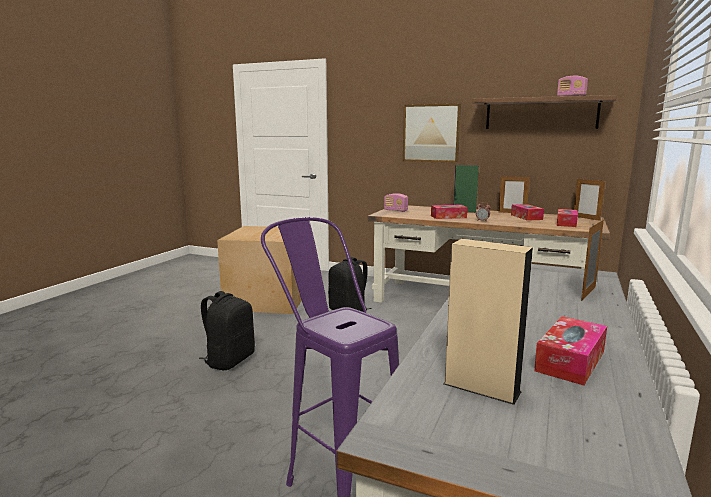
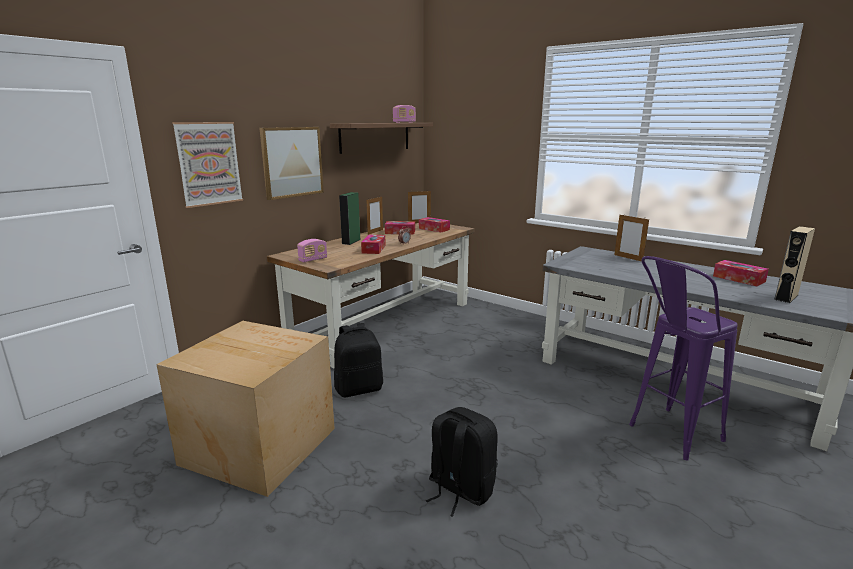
camera: 75 degrees left, 5 degrees up
none -> picture [172,122,243,208]

